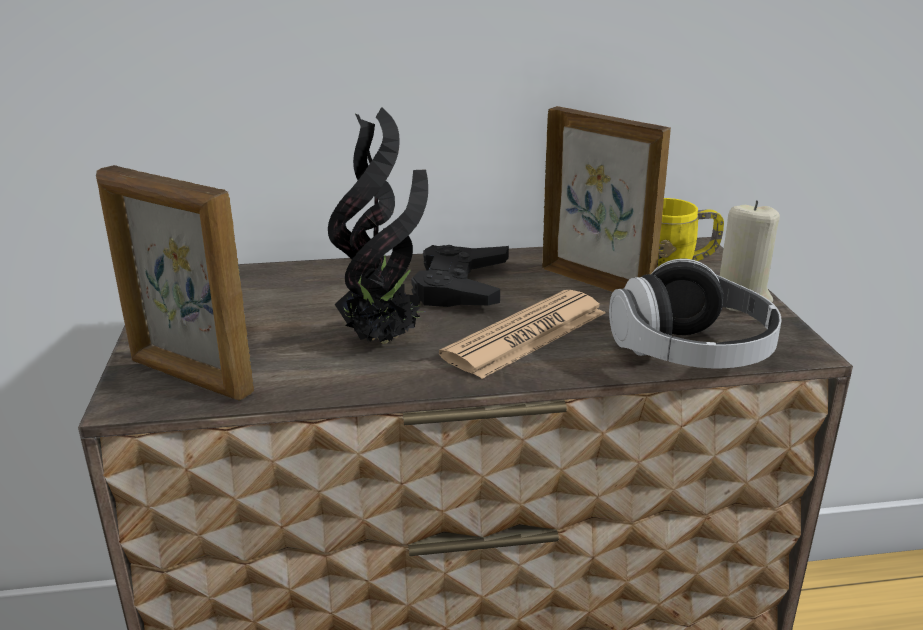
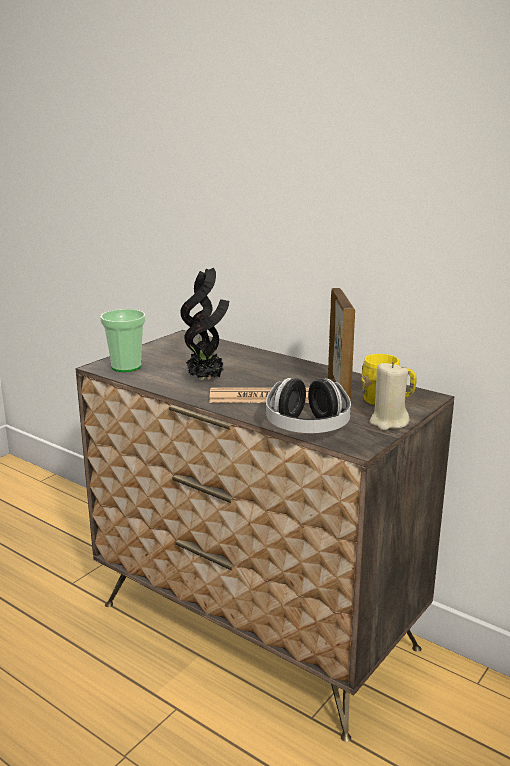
camera: 45 degrees right, 5 degrees down
picture frame [96,165,254,401] -> cup [100,309,146,372]
black game controller [411,245,509,307] -> none

